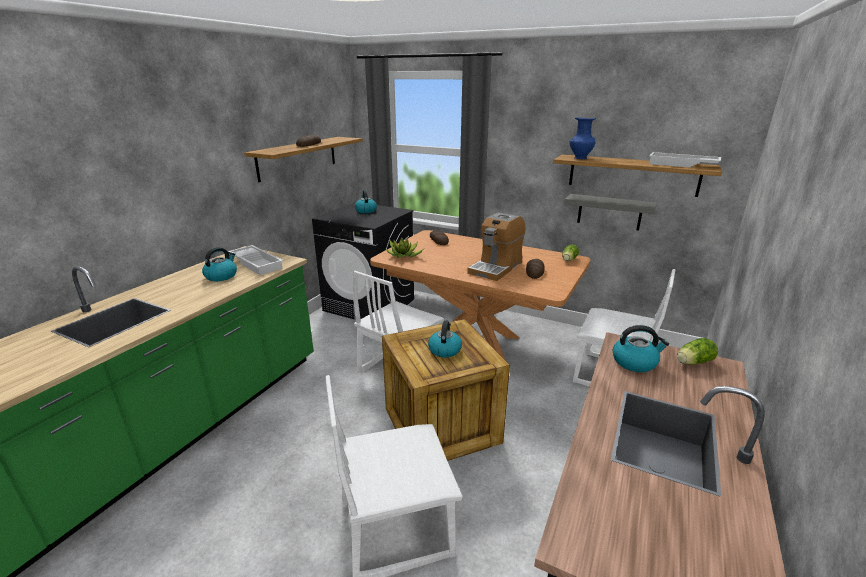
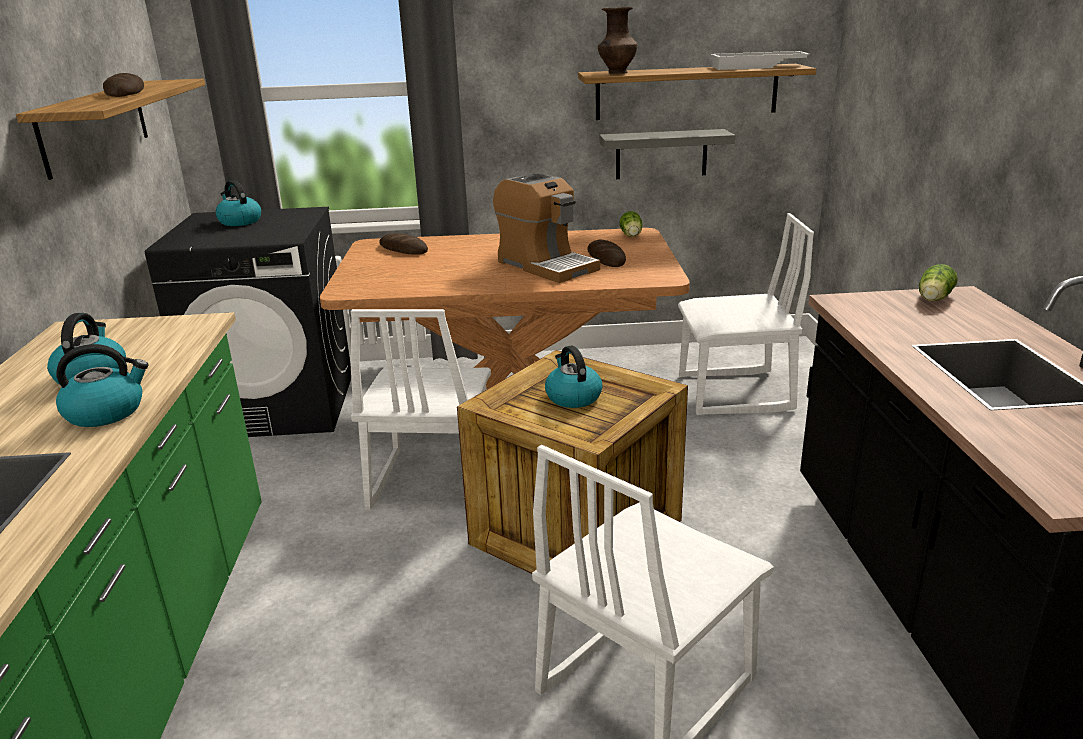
camera: 30 degrees left, 0 degrees up
white tray [228,245,283,275] -> none
potted plant [386,237,424,258] -> none
coffee machine [467,212,526,281] -> coffee machine turned 45 degrees counterclockwise [493,173,600,283]
blue vase [570,118,596,159] -> brown vase [598,7,637,74]
kettle [613,325,669,372] -> kettle moved to [56,344,149,427]

